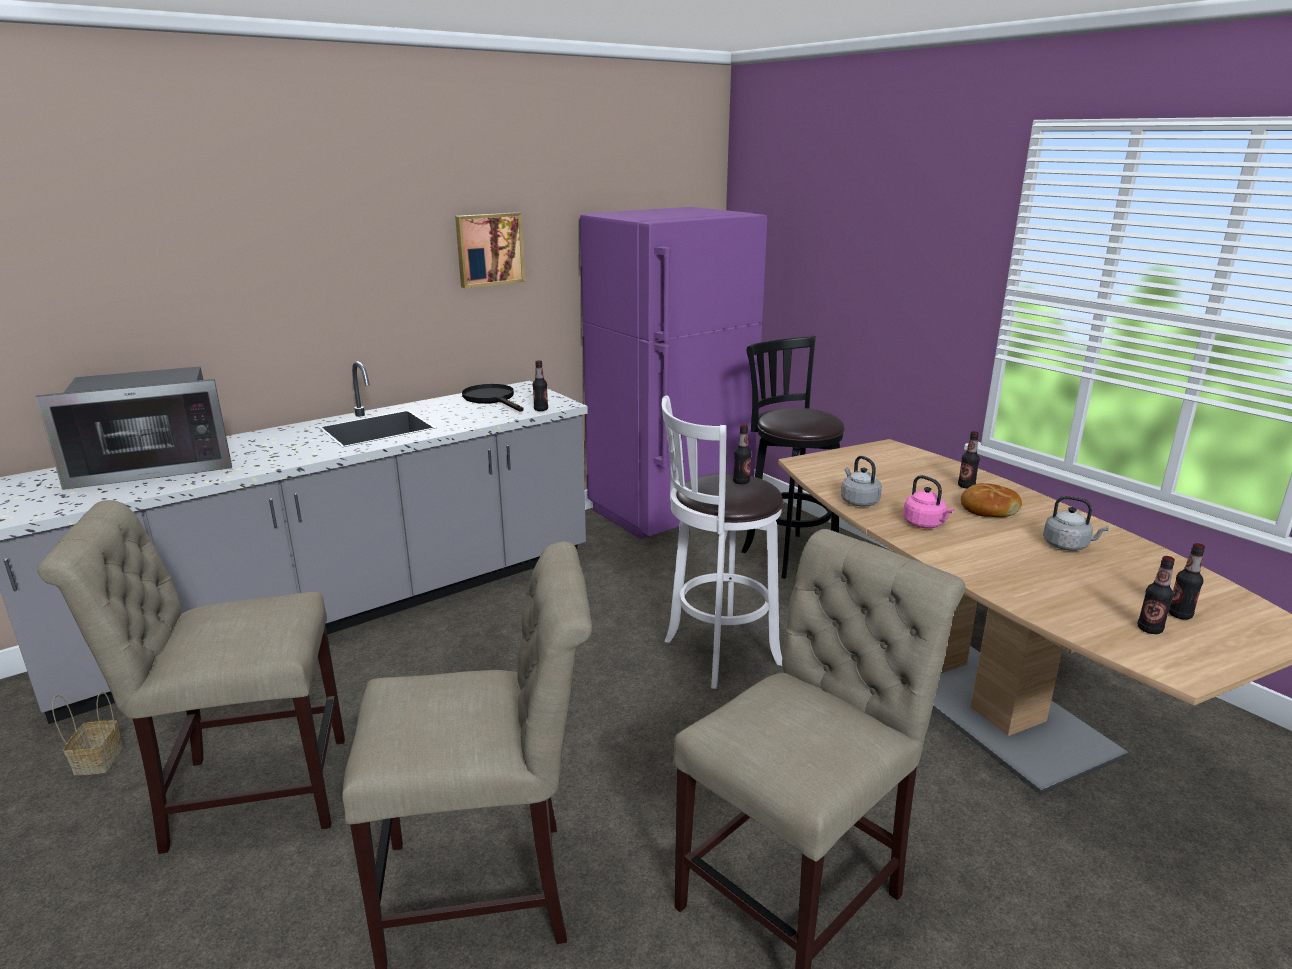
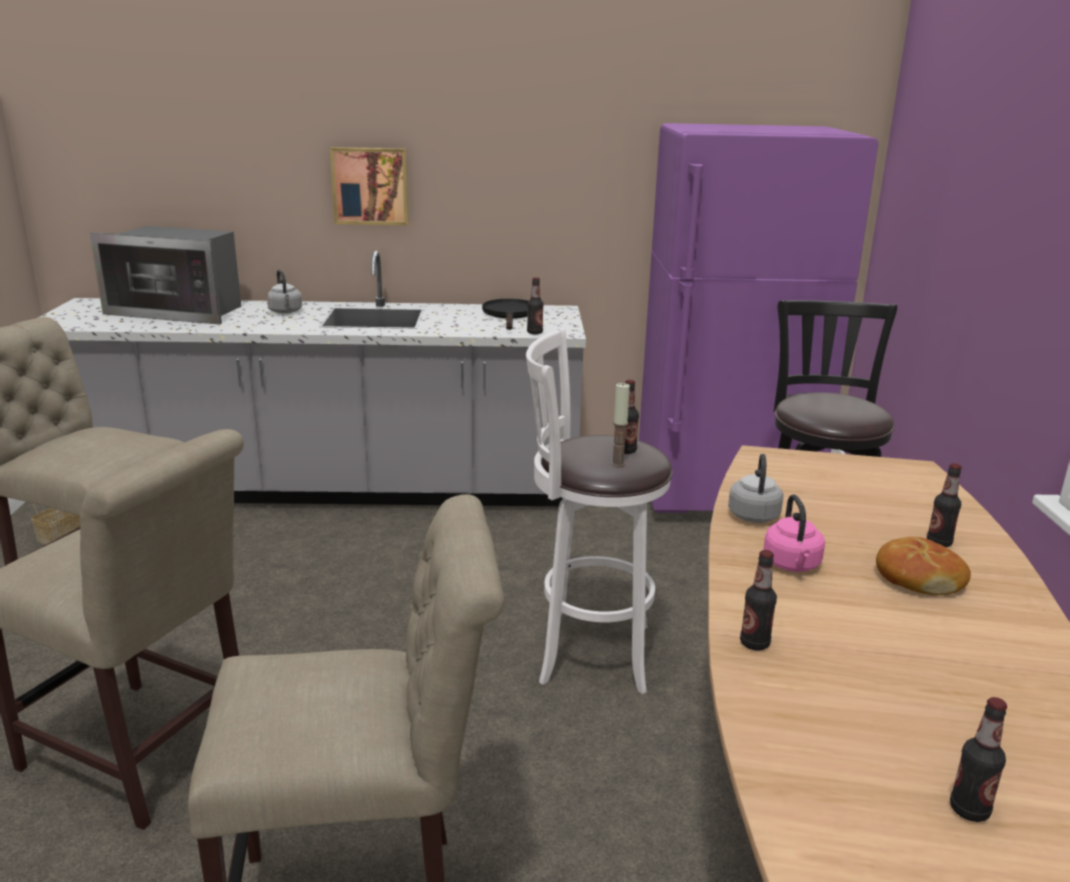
camera: 35 degrees right, 0 degrees up
picture [455,212,525,288] -> picture moved to [330,147,408,225]
grey kettle [1043,496,1109,551] -> grey kettle moved to [267,269,302,314]
bottle [1137,556,1175,634] -> bottle moved to [740,550,777,651]
none -> candle [611,382,630,467]

